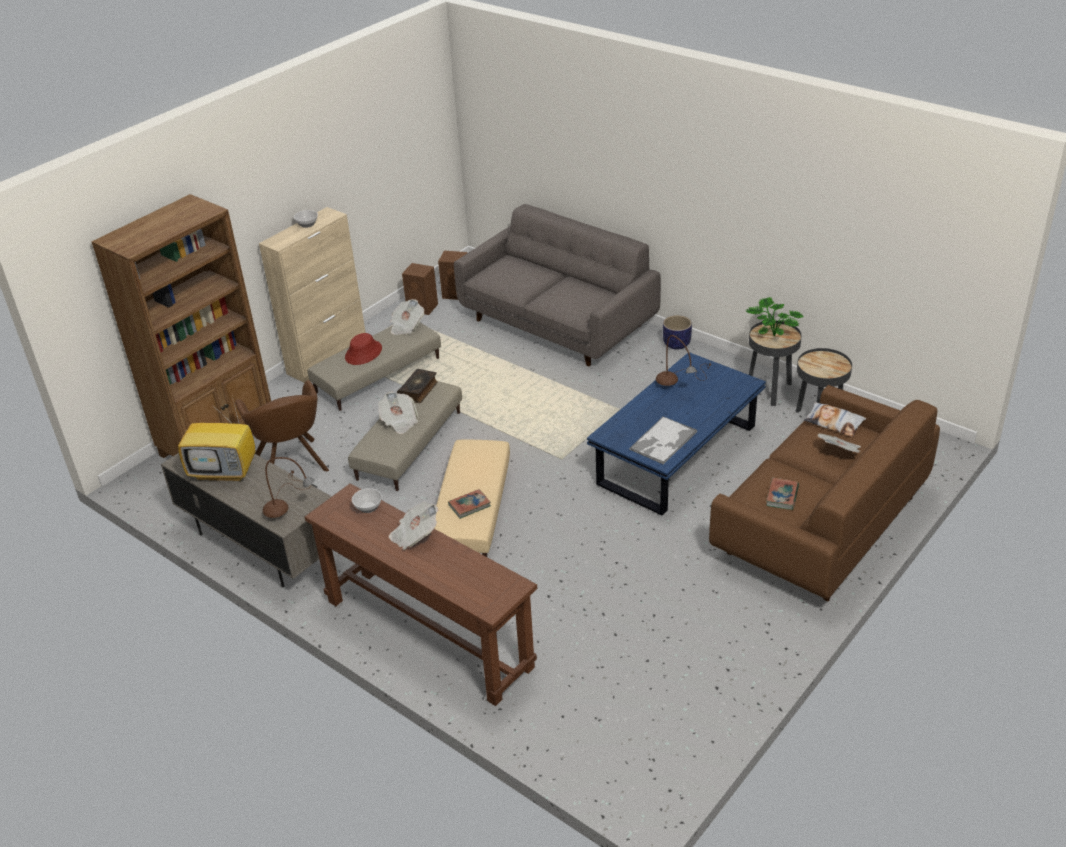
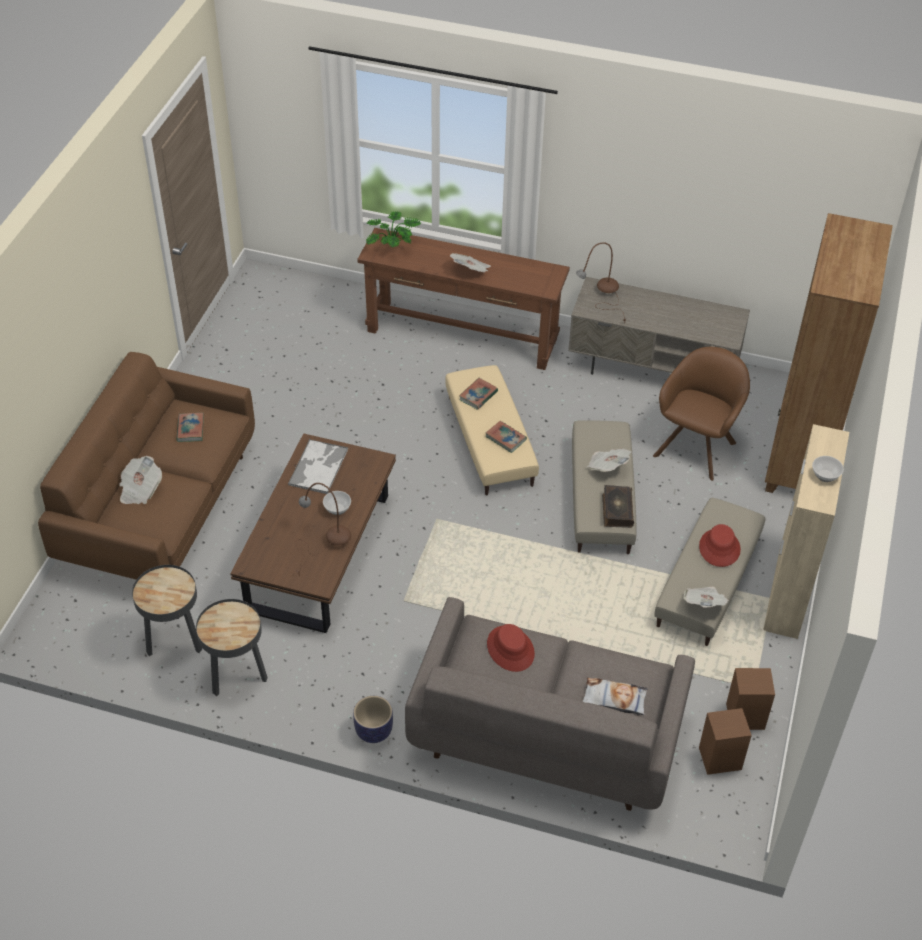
camera: 155 degrees right, 10 degrees up
television [178,401,255,482] -> none
brown armchair [235,380,329,471] -> brown armchair turned 75 degrees clockwise [653,347,750,481]
bowl [352,488,382,513] -> bowl moved to [323,491,351,515]
blue coffee table [587,352,766,515] -> brown coffee table [230,433,396,633]
potted plant [746,297,804,336] -> potted plant moved to [365,211,421,248]
pillow [804,402,866,437] -> pillow moved to [582,678,648,715]
none -> book [485,421,527,453]
none -> red hat [487,624,535,672]

